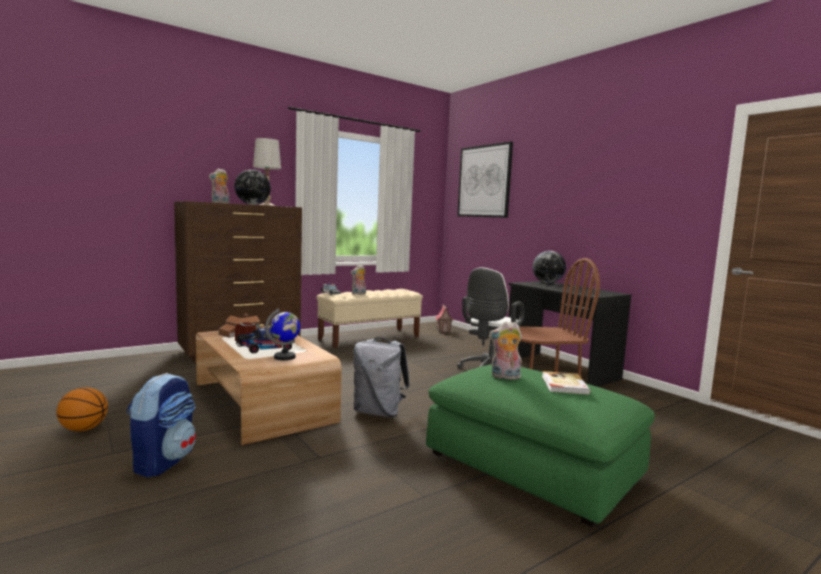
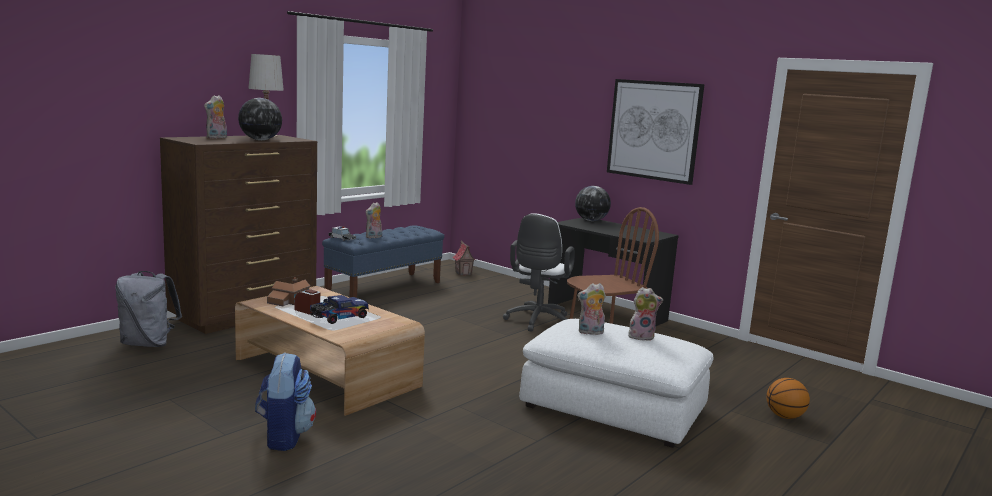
camera: 15 degrees left, 5 degrees up
basketball [56,387,108,431] -> basketball moved to [766,378,810,419]
globe [265,309,300,360] -> none
beige bench [317,289,423,348] -> blue bench [322,225,444,298]
grey backpack [353,337,410,417] -> grey backpack moved to [115,271,182,347]
green ottoman [426,365,655,527] -> white ottoman [519,319,713,448]
picture [457,141,513,218] -> picture moved to [607,79,705,185]
book [542,371,591,395] -> plush toy [628,287,663,340]

